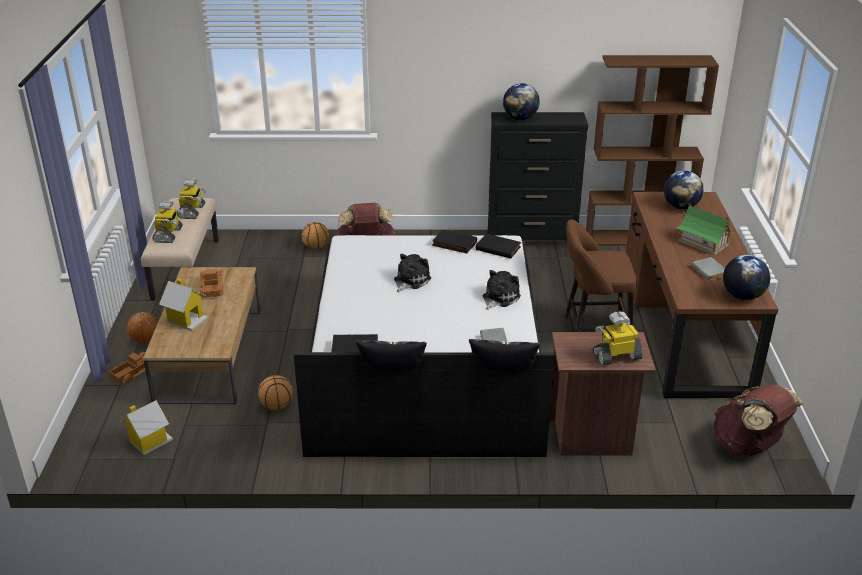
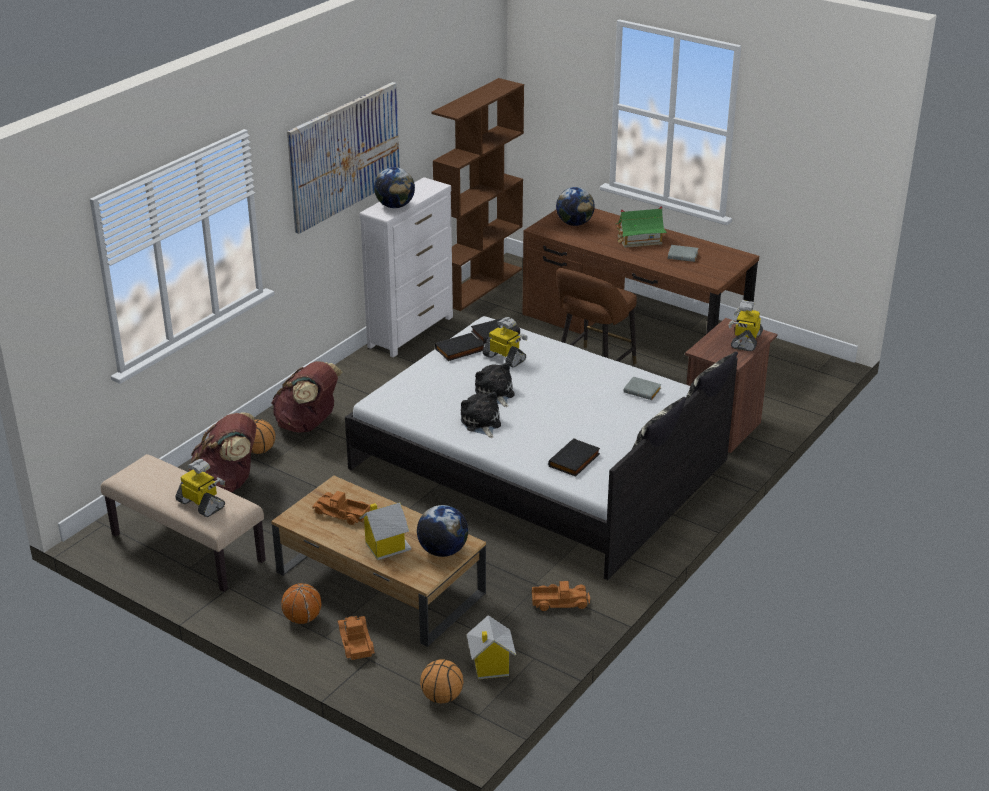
camera: 55 degrees left, 0 degrees up
toy robot [177,178,206,219] -> toy robot moved to [483,317,528,367]
basketball [258,375,293,410] -> basketball moved to [420,659,464,703]
plush toy [482,270,521,310] -> plush toy moved to [461,392,501,438]
black dresser [488,112,588,241] -> white dresser [360,177,453,357]
brown backpack [714,385,803,456] -> brown backpack moved to [189,412,257,492]
globe [723,255,770,300] -> globe moved to [417,505,468,557]
none -> picture [287,82,400,234]
none -> toy truck [532,581,590,611]

